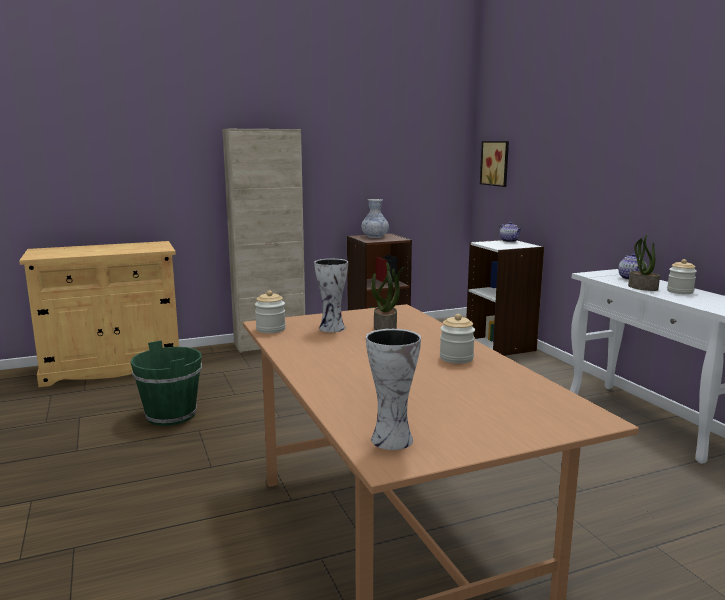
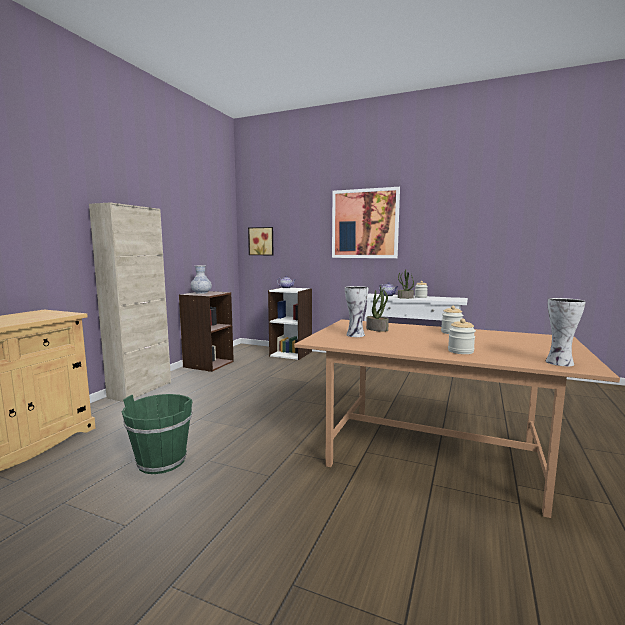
camera: 45 degrees left, 5 degrees down
jar [255,290,286,333] -> jar moved to [448,318,476,354]
none -> picture [332,187,400,258]

